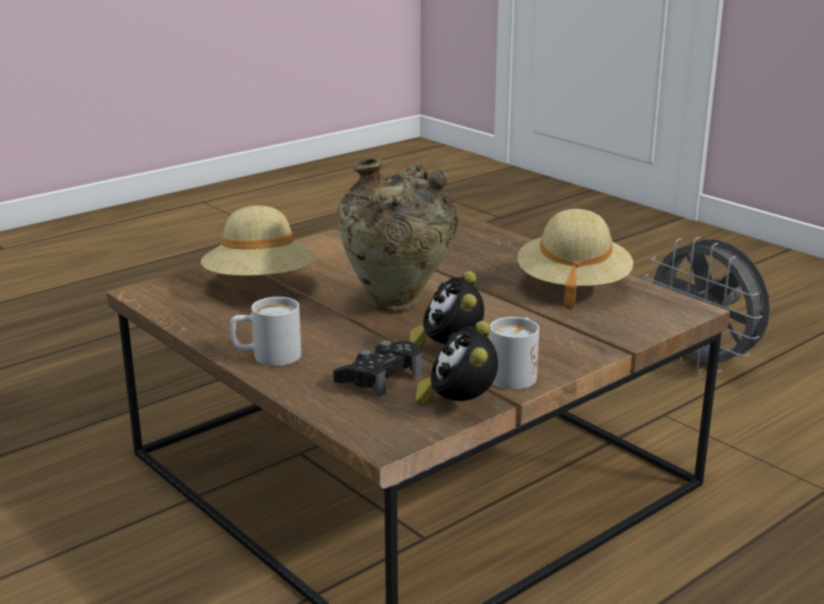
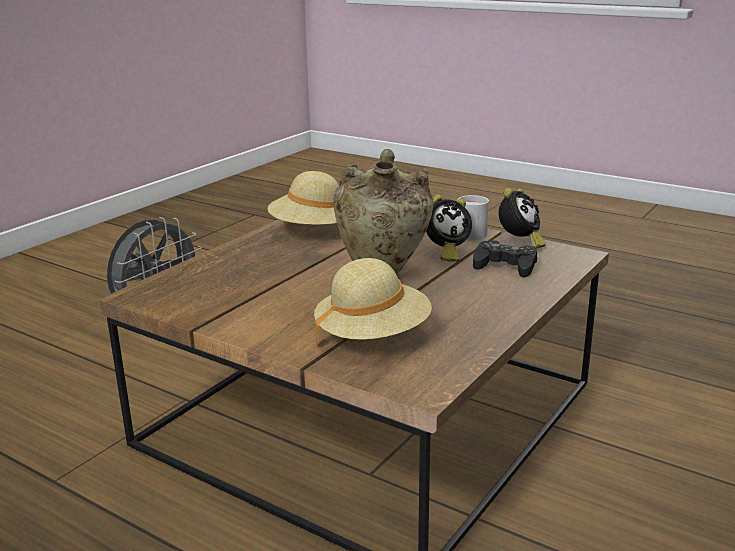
camera: 105 degrees left, 0 degrees up
white mug [230,297,301,366] -> none
alarm clock [415,321,498,406] -> alarm clock turned 45 degrees counterclockwise [499,188,546,249]

